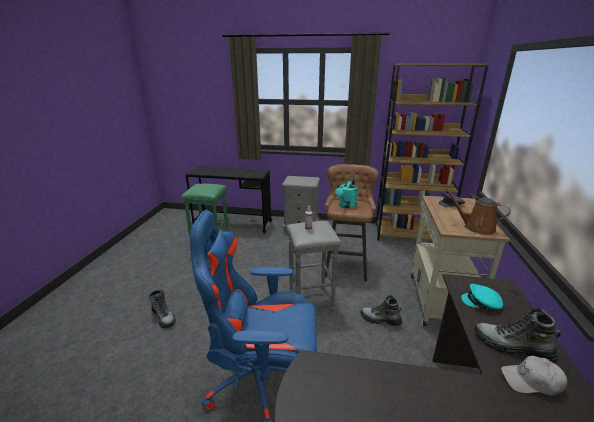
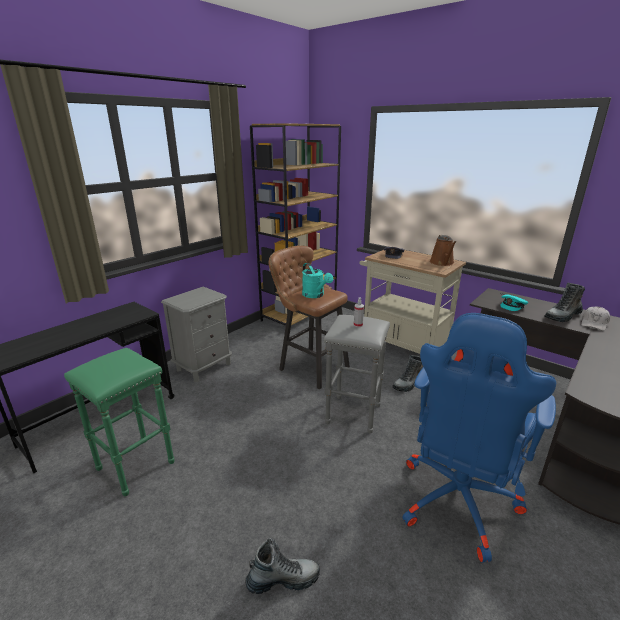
camera: 60 degrees left, 0 degrees up
brown watering can [444,188,511,235] -> brown watering can turned 60 degrees counterclockwise [430,235,456,266]

